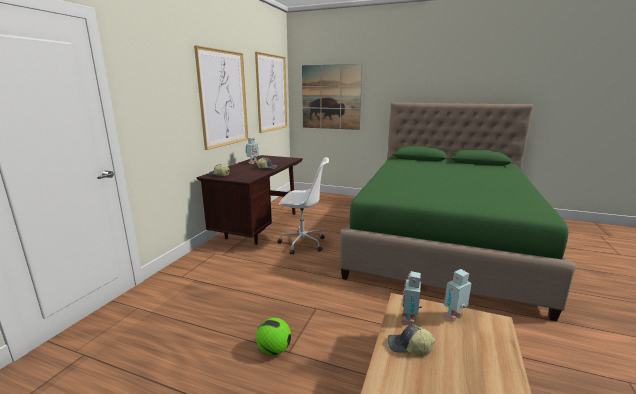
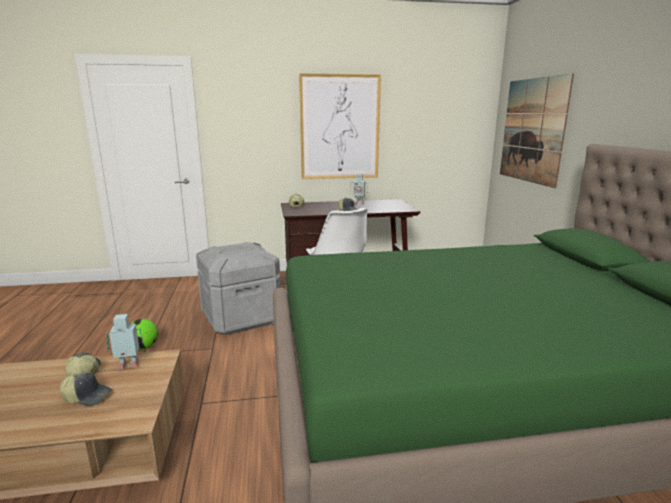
camera: 60 degrees right, 0 degrees up
picture [255,52,287,133] -> none
toy robot [443,269,472,322] -> none
none -> cap [60,372,112,406]
none -> grey storage box [196,242,281,335]

